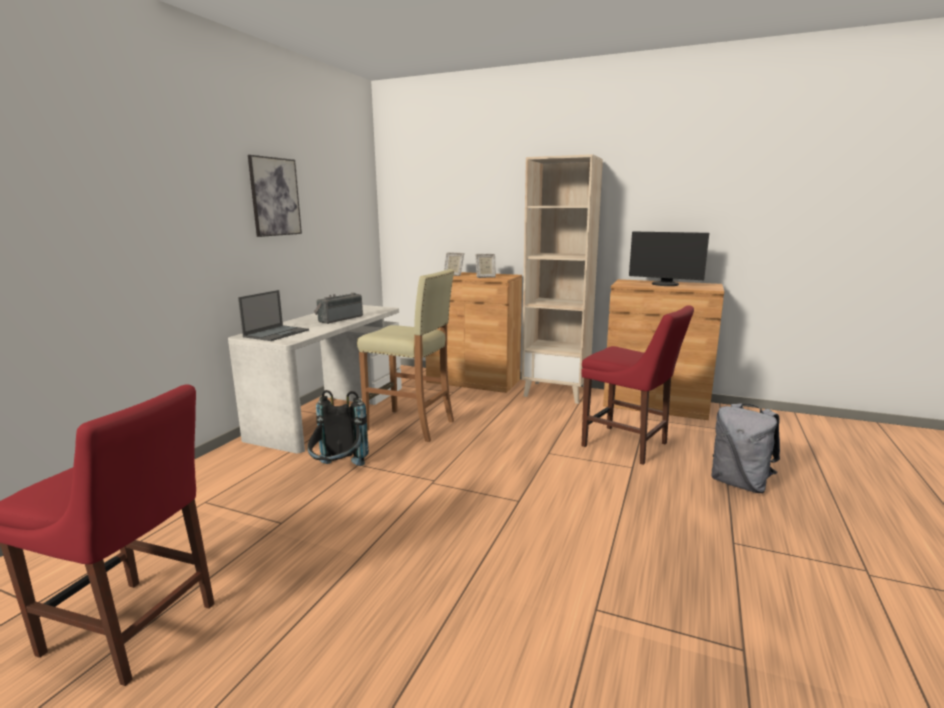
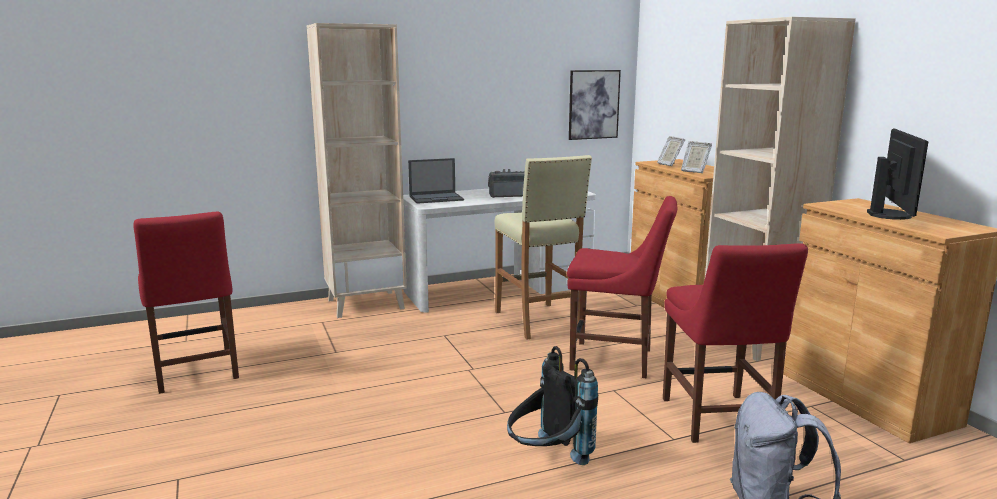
camera: 45 degrees right, 0 degrees up
picture [248,155,302,237] -> picture moved to [569,70,621,140]
black backpack [308,390,369,466] -> black backpack moved to [507,346,598,465]
monitor [629,231,709,286] -> monitor turned 150 degrees counterclockwise [867,128,929,220]
none -> beige bookcase [307,23,407,318]
none -> red chair [567,196,677,378]

